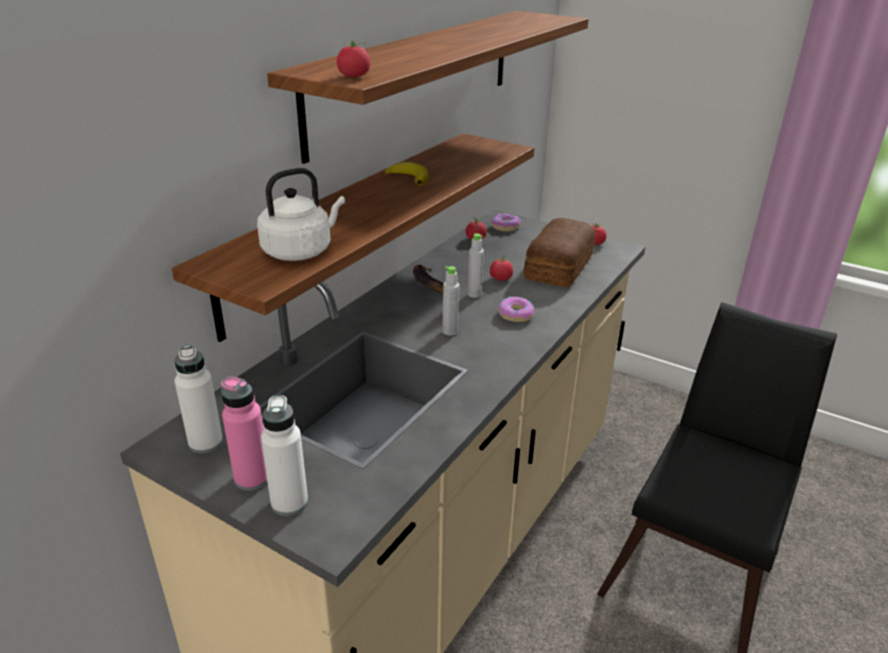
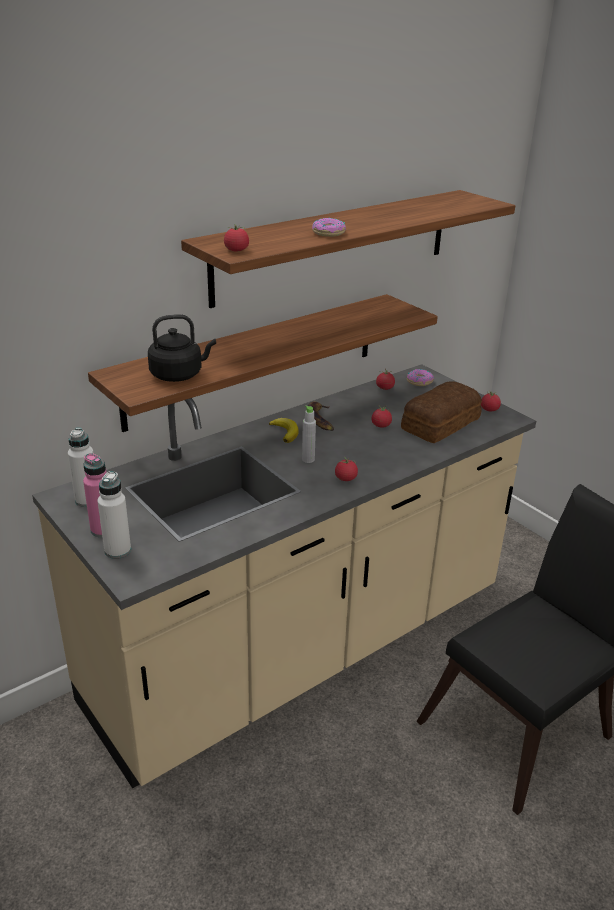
camera: 20 degrees right, 0 degrees up
white kettle [257,168,345,261] -> black kettle [148,314,216,382]
banana [385,162,429,185] -> banana moved to [269,418,299,443]
grey bottle [468,233,484,298] -> none
donut [498,296,534,322] -> donut moved to [312,218,346,237]
none -> tomato [335,457,358,481]

